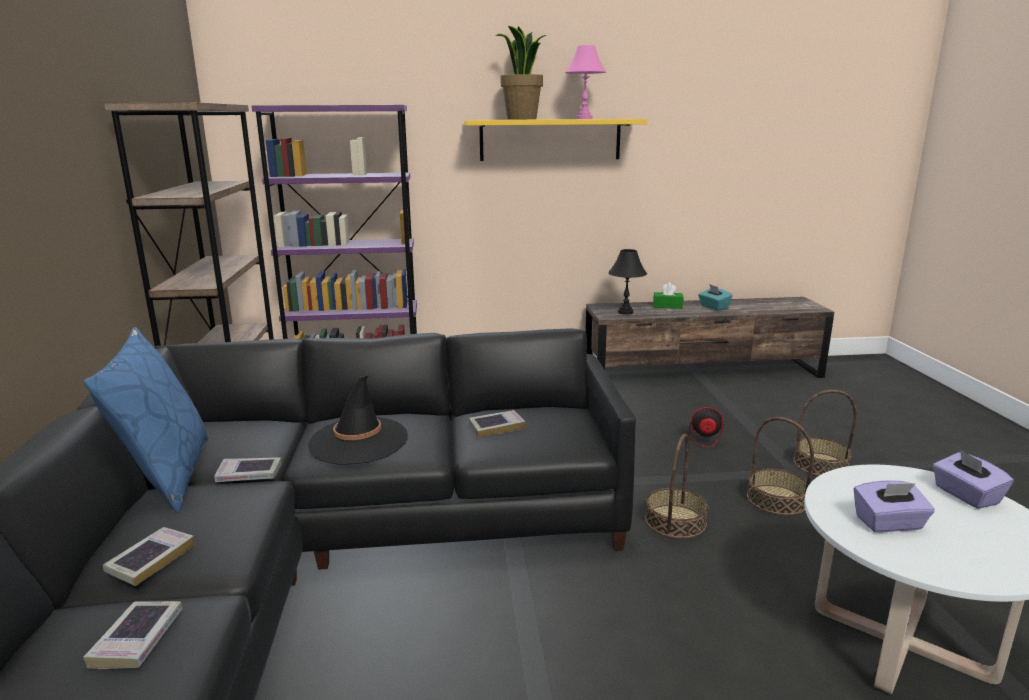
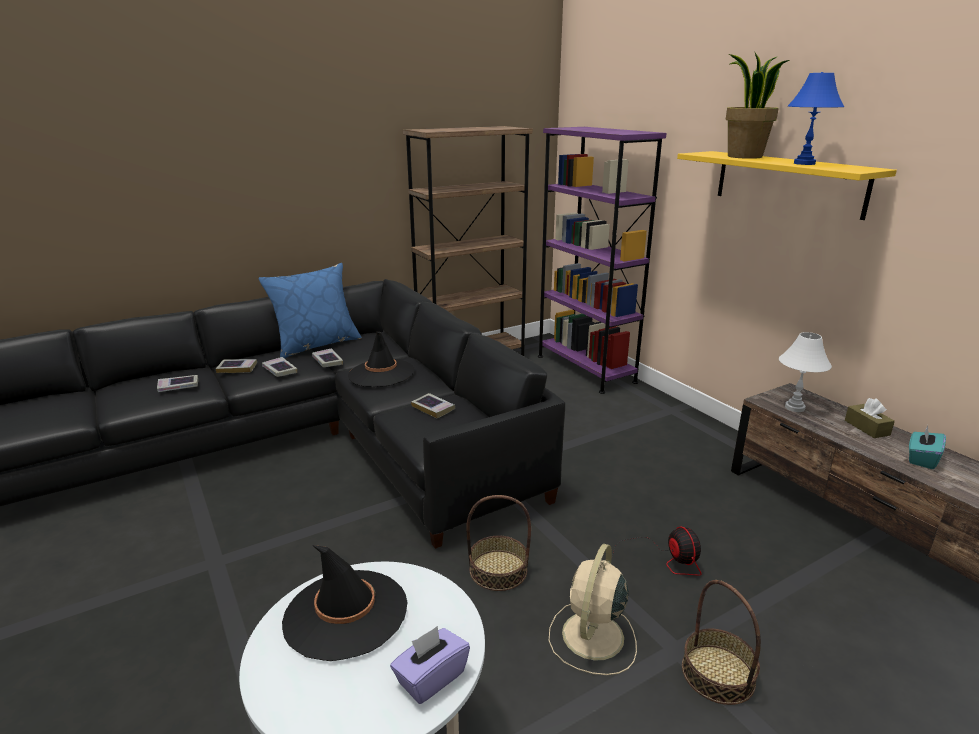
camera: 65 degrees right, 5 degrees up
pink table lamp [565,45,606,119] -> blue table lamp [788,72,844,165]
black table lamp [608,249,647,315] -> white table lamp [779,332,832,412]
green tissue box [653,283,683,309] -> brown tissue box [845,398,895,438]
basket [747,417,814,515] -> beige fan [549,544,637,675]
purple tissue box [854,481,935,532] -> black hat [282,545,408,661]
none -> book [262,357,297,377]

